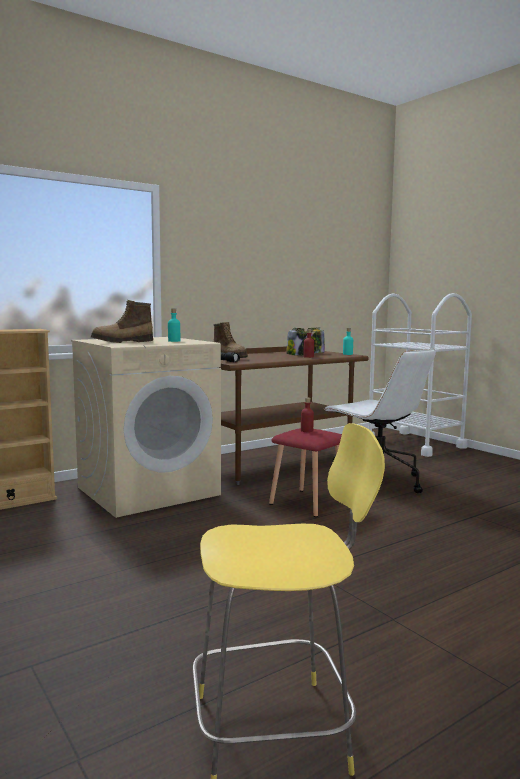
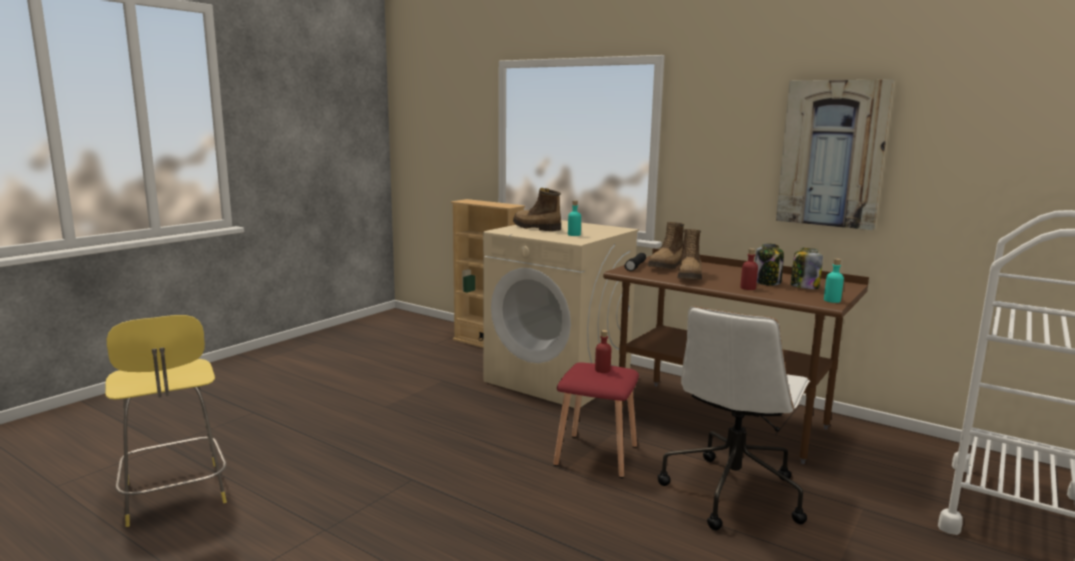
camera: 70 degrees right, 5 degrees up
none -> boot [677,229,702,280]
none -> picture [776,79,894,230]

